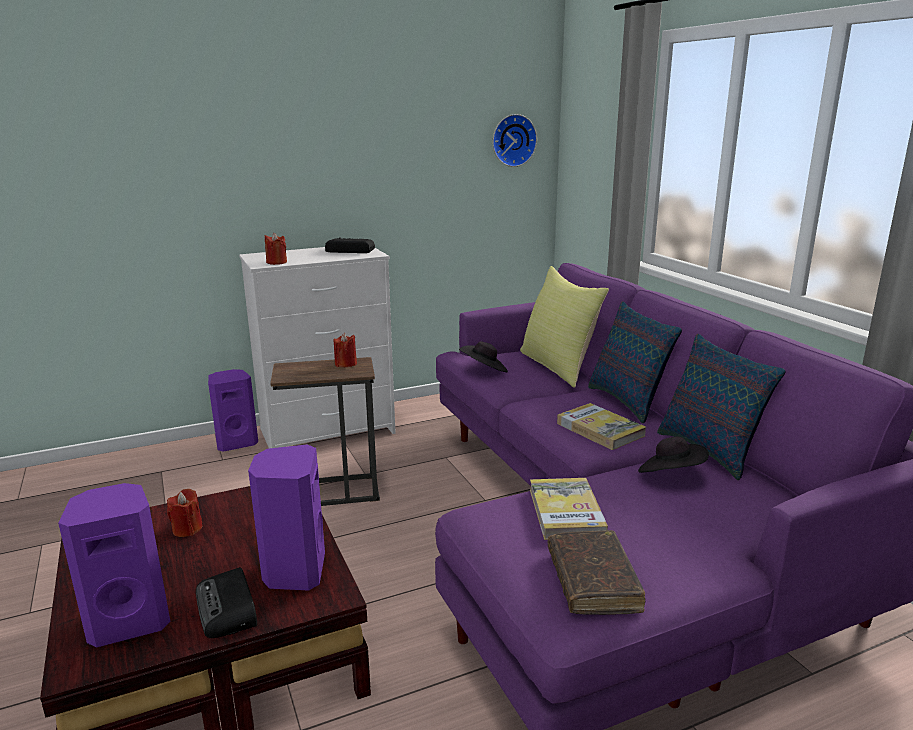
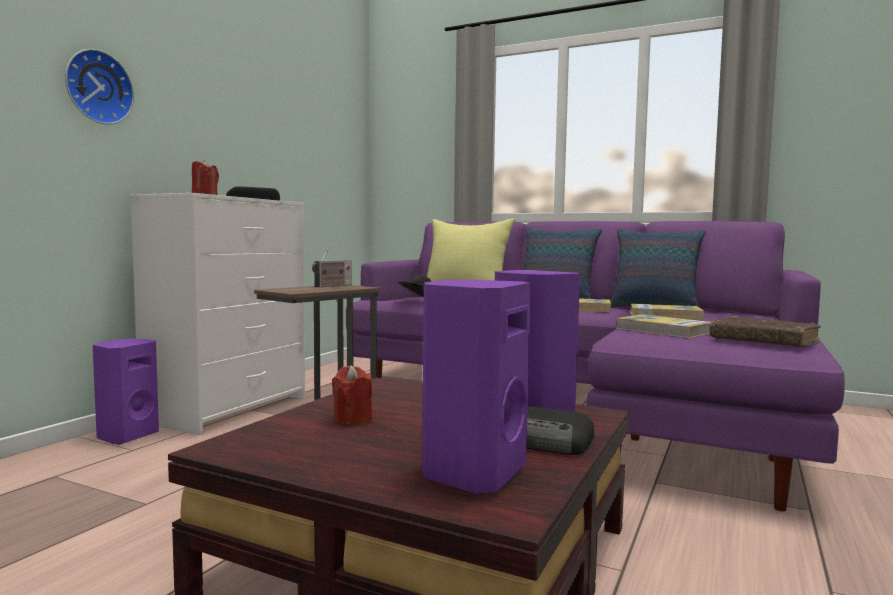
camera: 40 degrees left, 15 degrees down
red candle [334,333,357,367] -> radio [312,247,352,287]
wall clock [492,114,537,167] -> wall clock moved to [65,49,134,125]
black hat [638,437,709,473] -> book [631,304,704,320]

